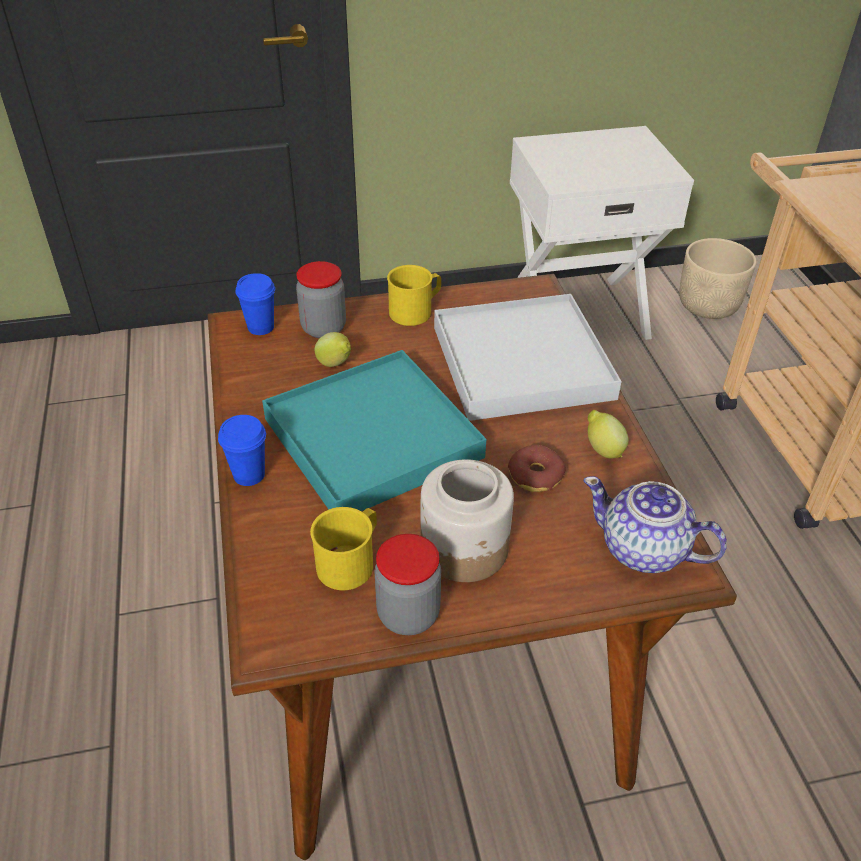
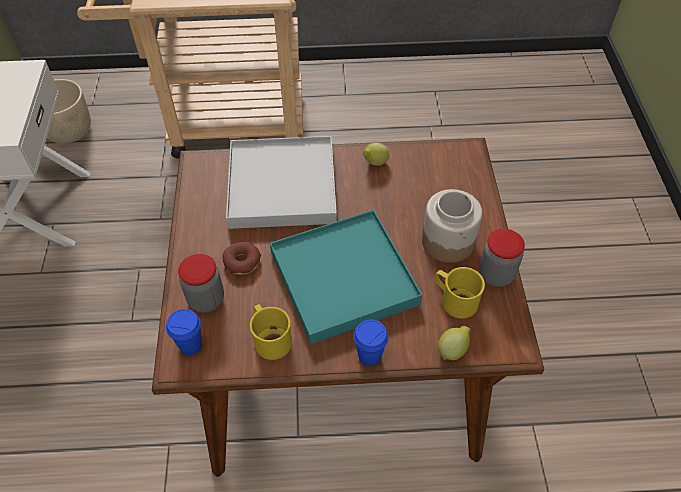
camera: 80 degrees left, 10 degrees up
lemon [314,332,351,367] -> lemon moved to [438,326,470,360]
yellow mug [387,265,441,326] -> yellow mug moved to [250,304,292,360]
donut [508,444,566,492] -> donut moved to [222,241,261,275]
teapot [583,476,727,573] -> none

